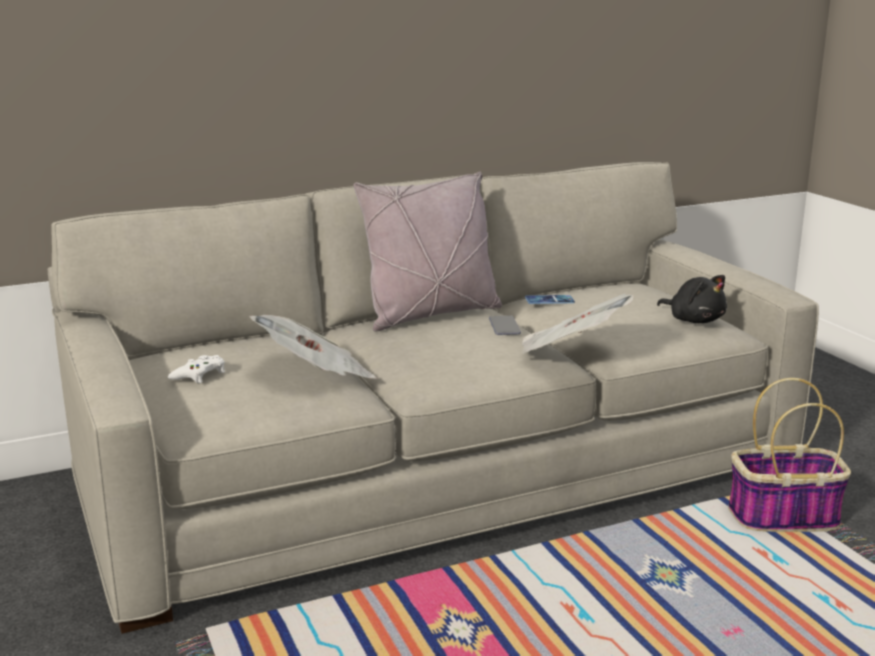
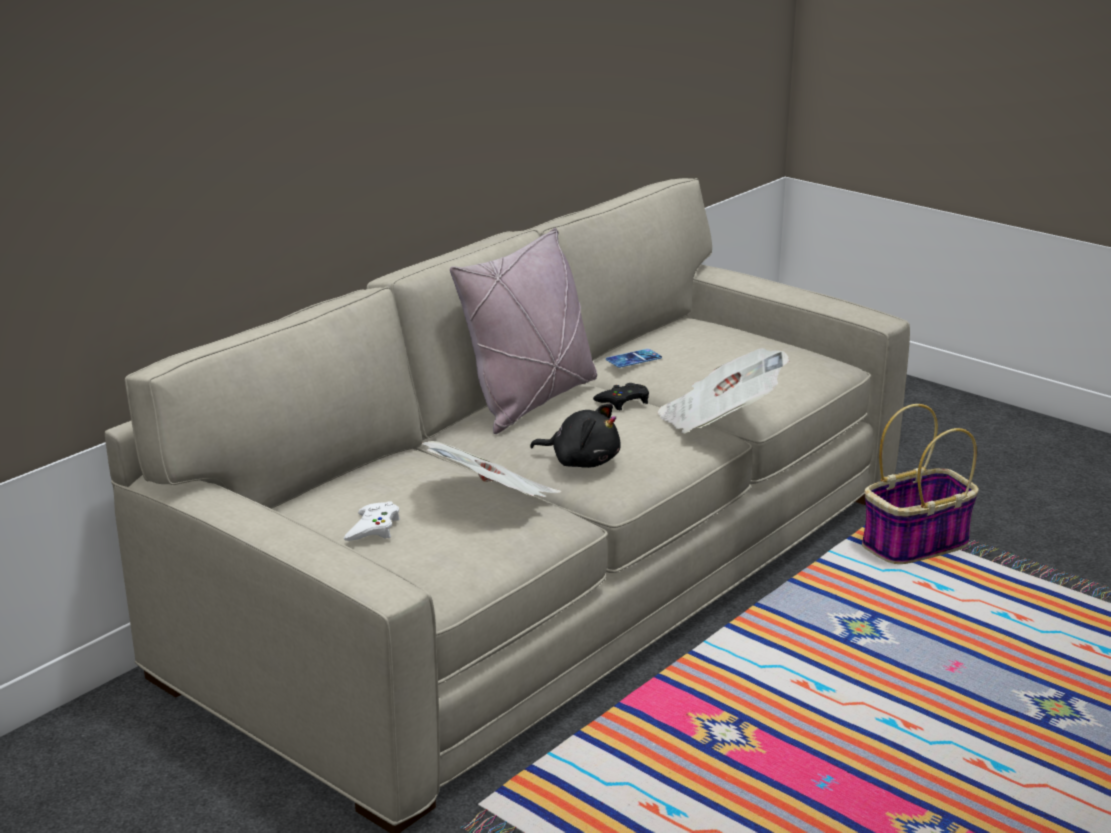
camera: 25 degrees left, 5 degrees up
phone [489,316,521,335] -> black game controller [593,383,649,410]
black plush toy [657,275,727,323] -> black plush toy moved to [530,403,621,468]

